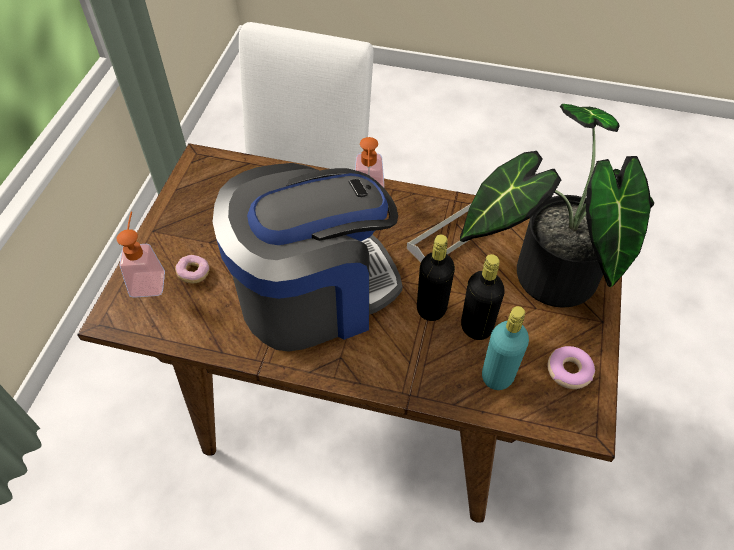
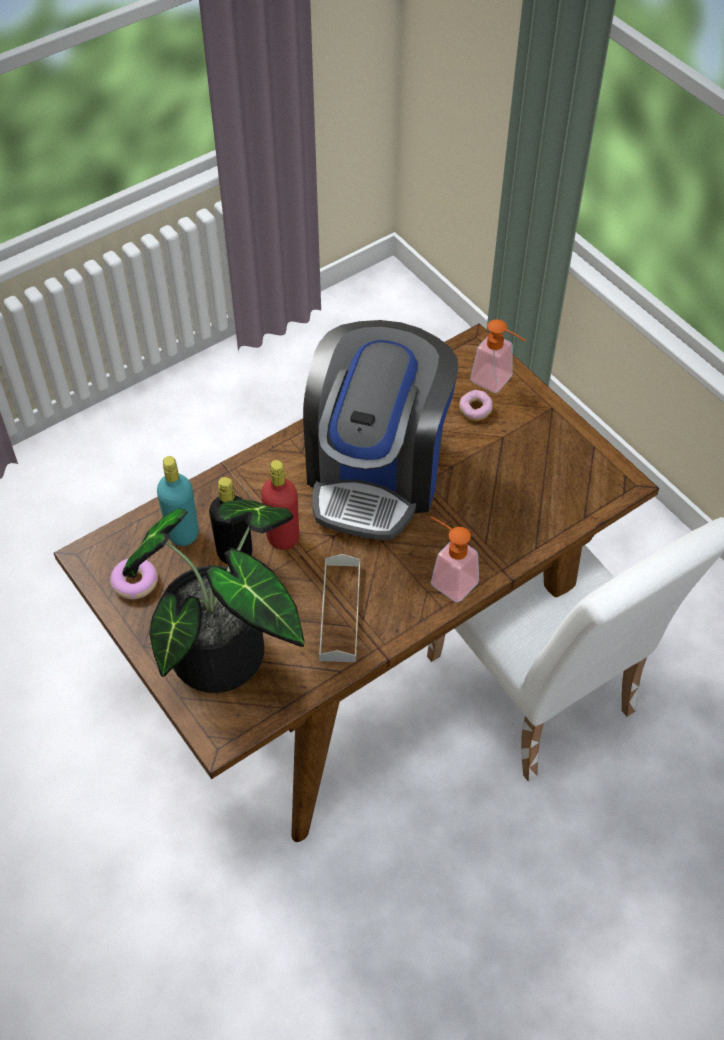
camera: 130 degrees right, 0 degrees up
black bottle [417,234,455,321] -> red bottle [261,460,299,550]

